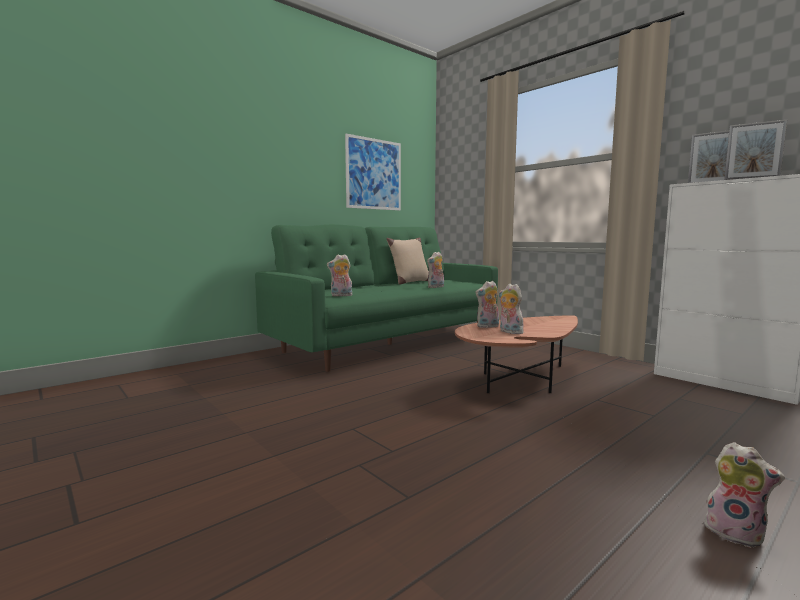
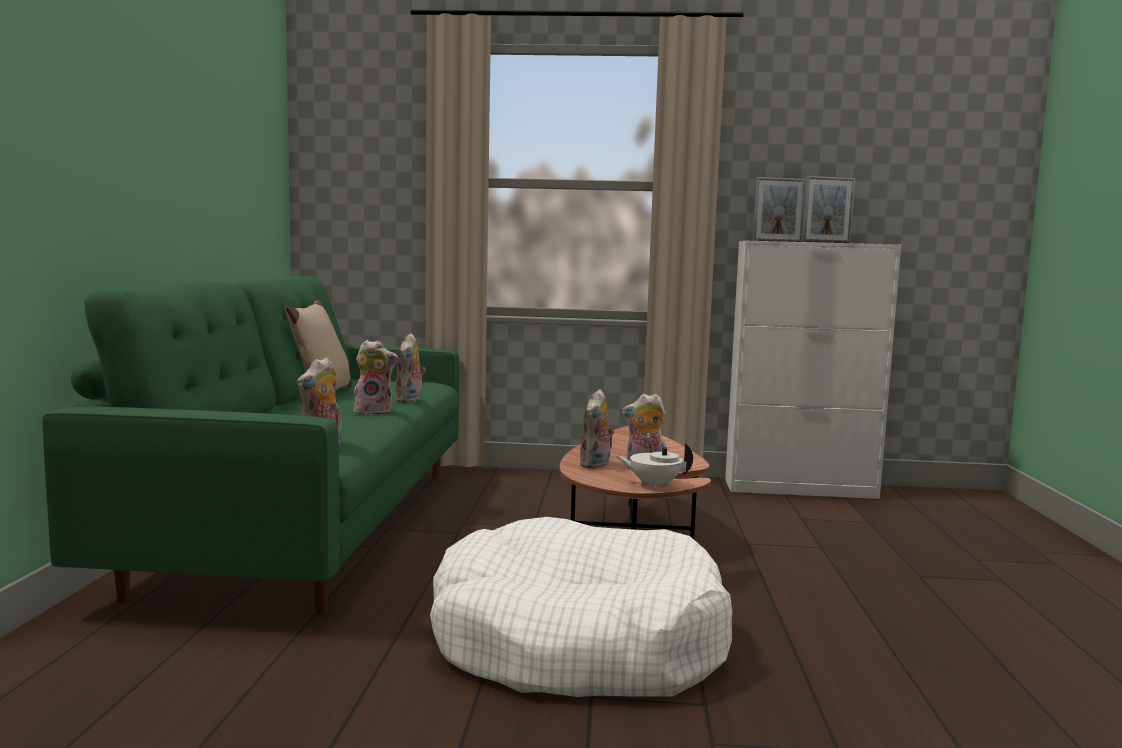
camera: 45 degrees left, 0 degrees up
picture [345,134,401,211] -> none
plush toy [704,442,785,548] -> plush toy moved to [354,340,398,415]
none -> white dog bed [430,517,733,697]
none -> white teapot [616,443,693,489]

